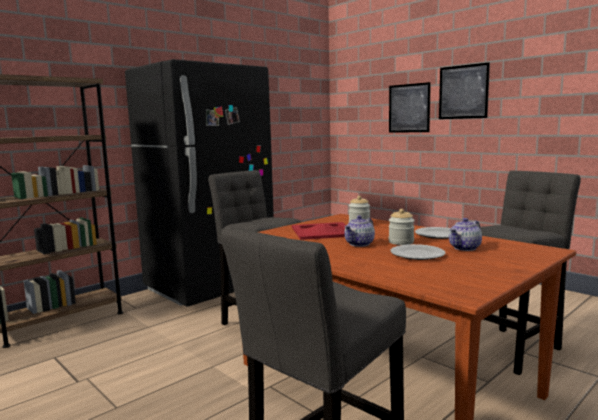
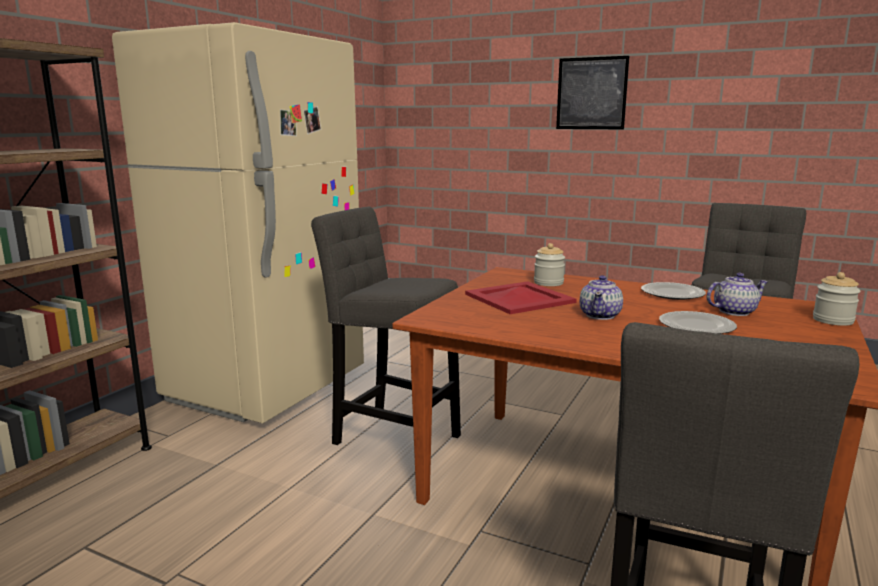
camera: 20 degrees left, 5 degrees up
black fridge [125,59,274,307] -> beige fridge [112,22,364,423]
picture [389,82,431,132] -> none
jar [389,209,415,245] -> jar moved to [813,272,861,326]
teapot [449,218,482,251] -> teapot turned 135 degrees counterclockwise [707,273,768,316]

